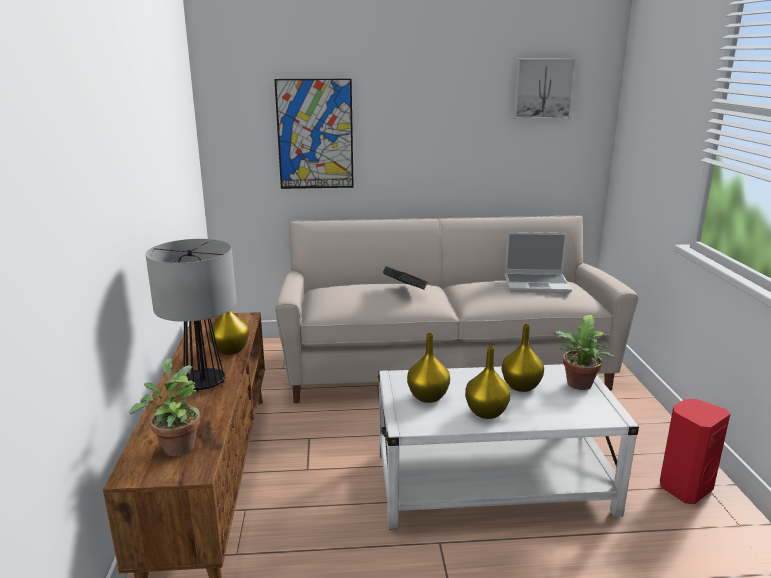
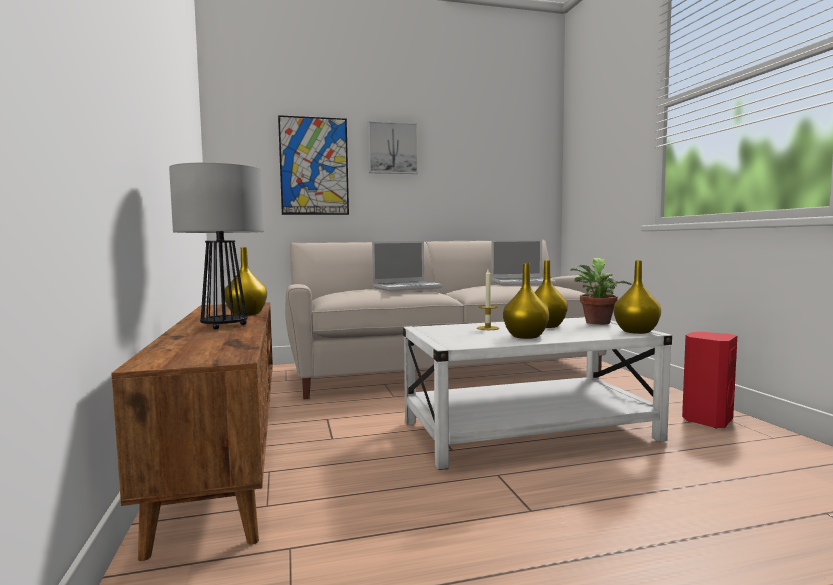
camera: 10 degrees left, 15 degrees down
potted plant [129,359,201,456] -> none
book [383,266,428,290] -> laptop [372,241,443,291]
yellow vase [407,333,450,403] -> yellow vase moved to [614,260,661,334]
picture [513,59,576,119] -> picture moved to [368,121,418,174]
none -> candle [477,269,499,330]

